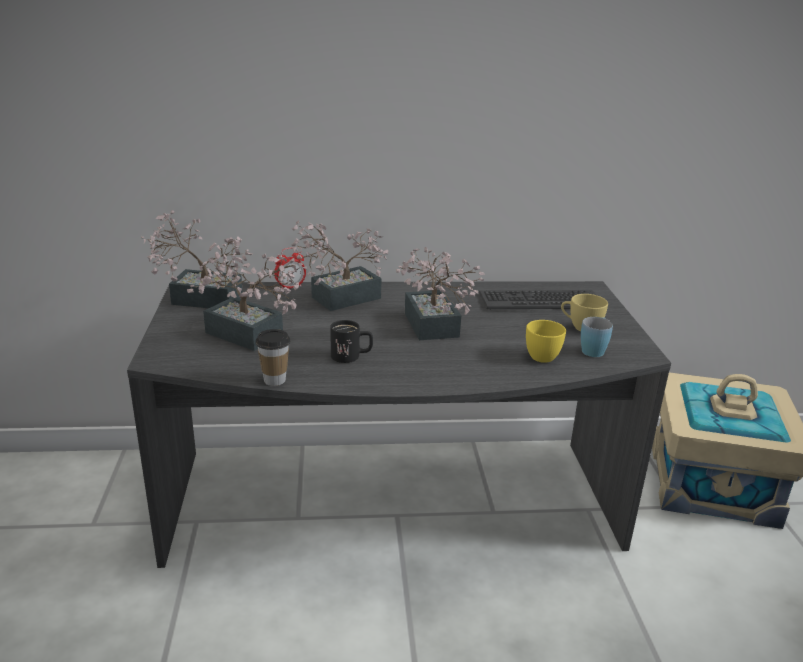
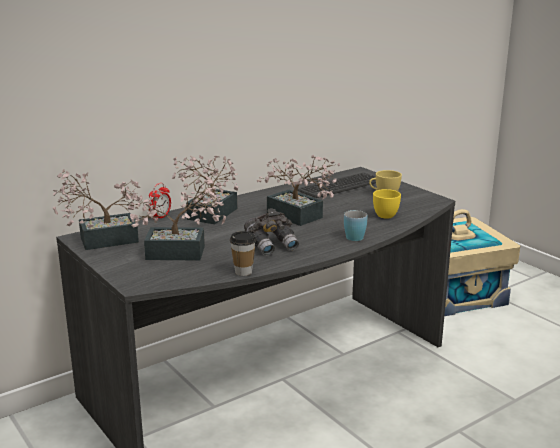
camera: 30 degrees left, 5 degrees down
black mug [330,320,373,363] -> grey binoculars [244,208,299,256]
blue mug [581,317,613,357] -> blue mug moved to [344,210,368,241]

